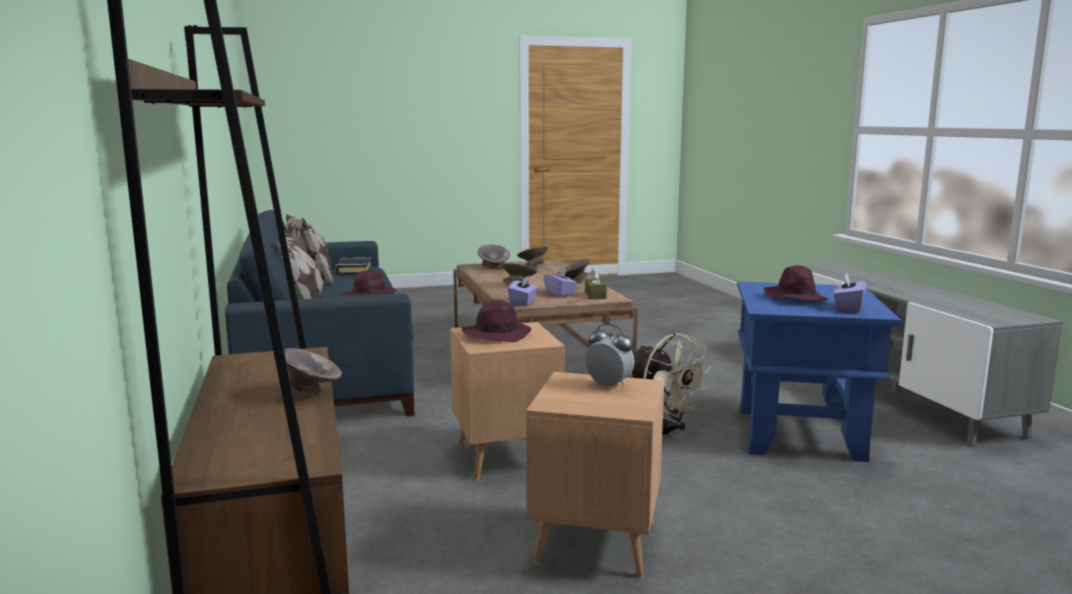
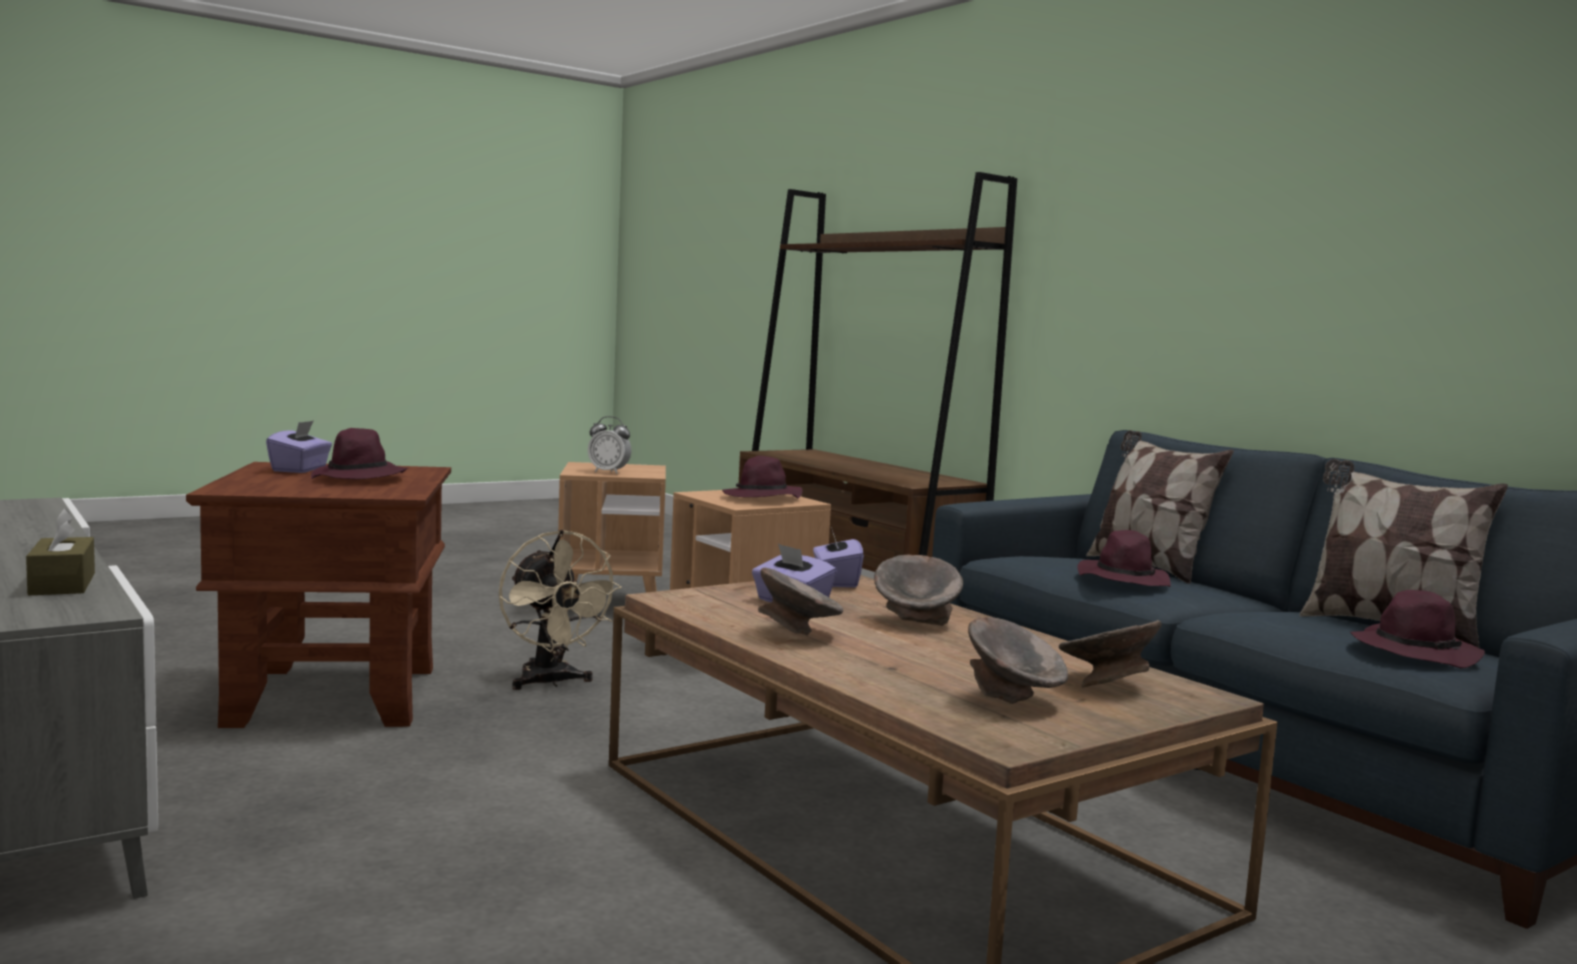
camera: 160 degrees right, 5 degrees down
grey bowl [284,348,342,395] -> none
black book [336,257,371,275] -> purple hat [1350,590,1485,668]
brown tissue box [585,268,607,299] -> brown tissue box moved to [26,508,95,595]
beige fan [631,333,711,437] -> beige fan turned 150 degrees counterclockwise [499,530,622,690]
blue side table [737,282,901,462] -> brown side table [186,462,451,728]

